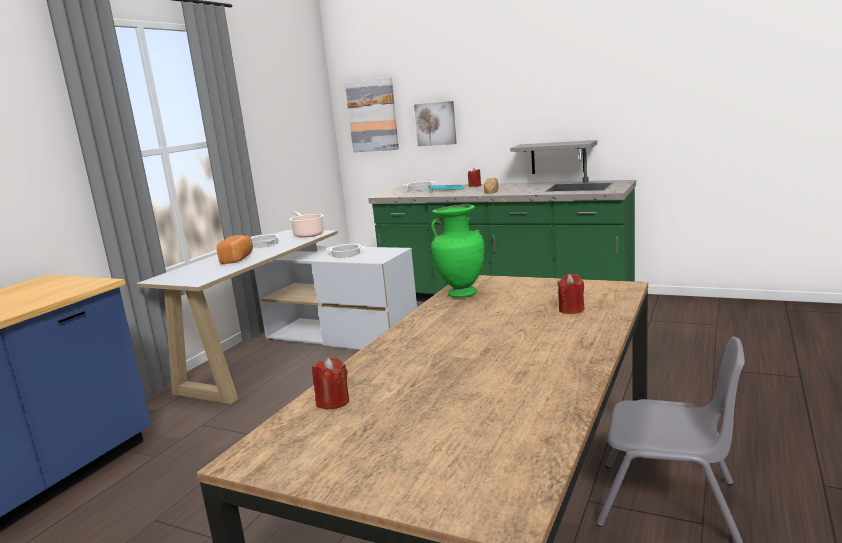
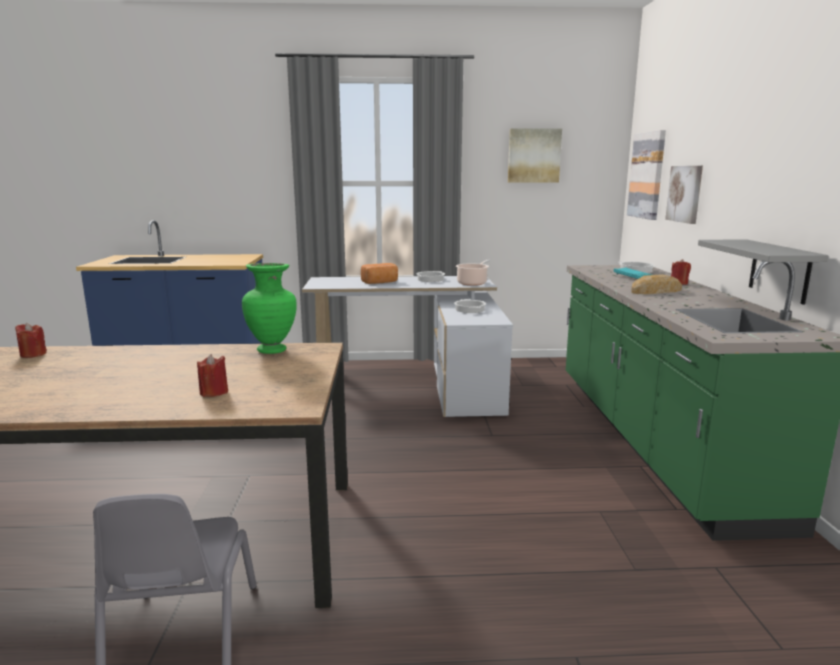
camera: 60 degrees right, 0 degrees up
none -> picture [508,128,562,182]

